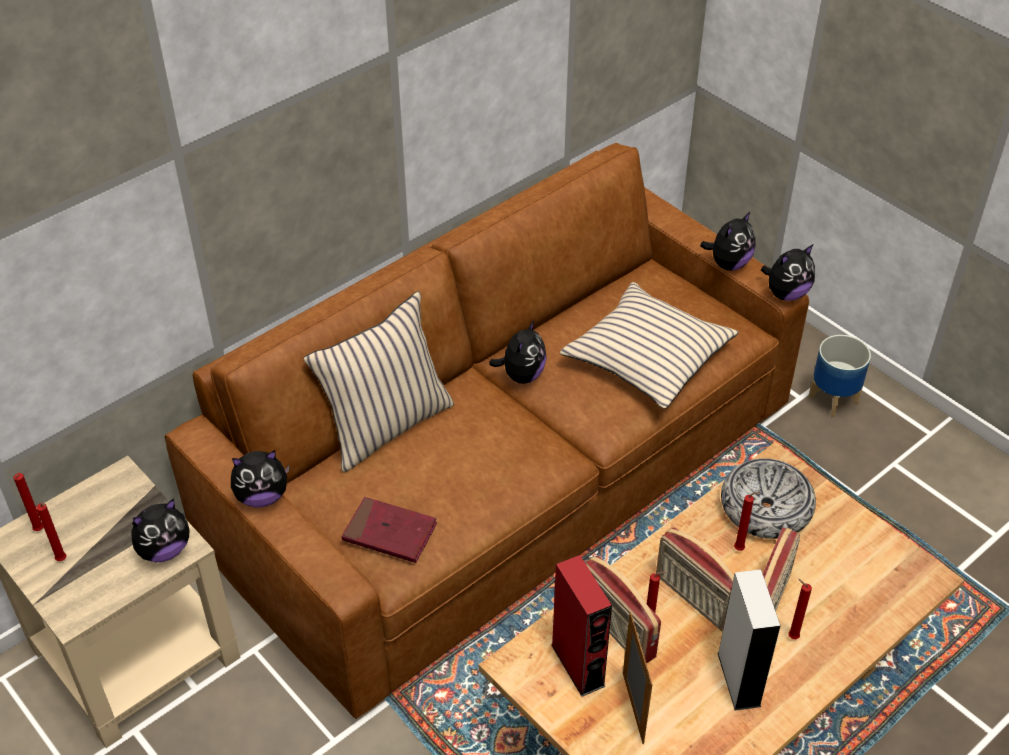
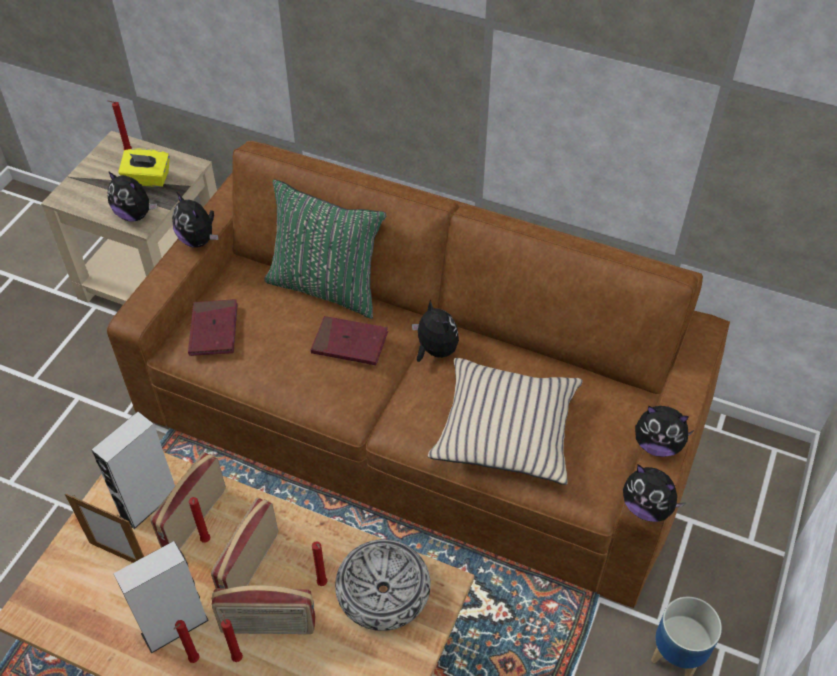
camera: 65 degrees right, 5 degrees up
red candle [36,503,67,561] -> red candle moved to [173,620,200,663]
beige pillow [303,291,454,472] -> green pillow [264,180,387,319]
plush toy [489,320,547,384] -> plush toy turned 120 degrees counterclockwise [412,300,459,362]
red speaker [551,555,612,697] -> grey speaker [91,412,175,529]
picture frame [623,612,653,744] -> picture frame turned 60 degrees clockwise [65,493,144,563]
none -> yellow tissue box [118,149,170,187]
none -> red book [311,316,388,365]

